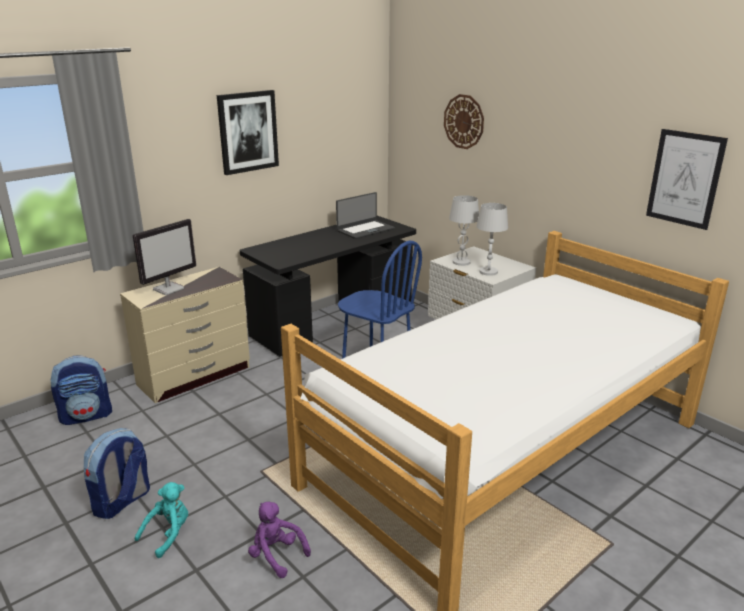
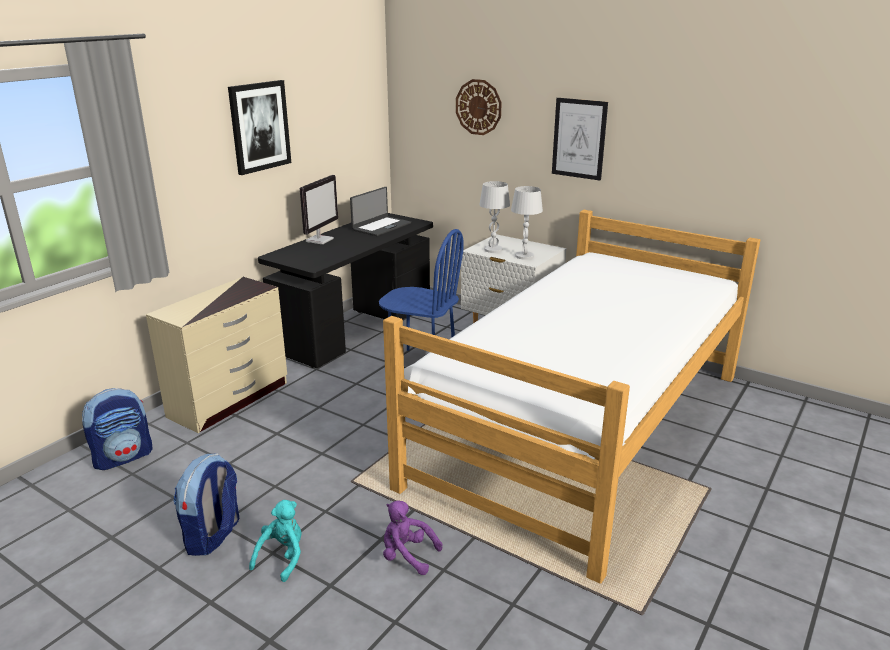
camera: 15 degrees left, 0 degrees up
monitor [133,219,196,295] -> monitor moved to [300,175,338,244]
picture [646,129,728,230] -> picture moved to [552,98,608,181]

